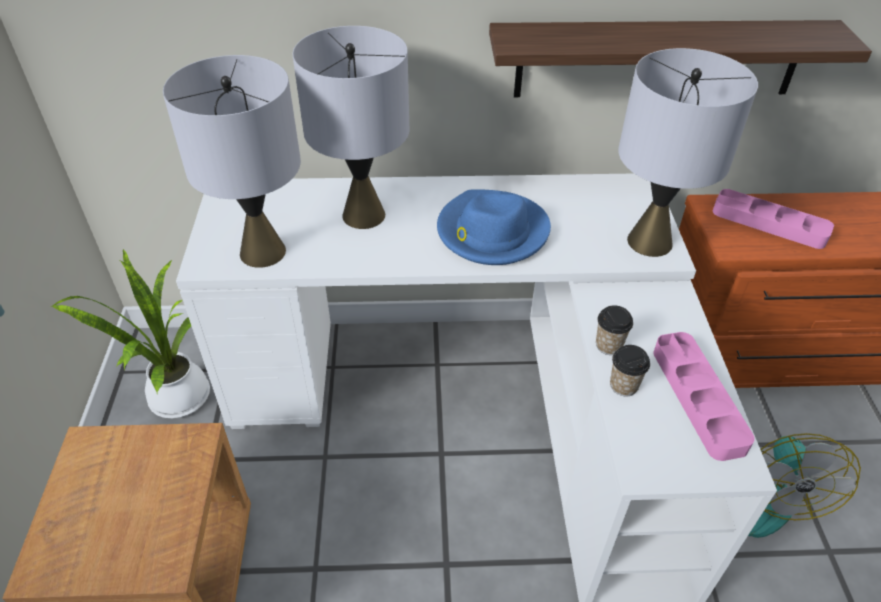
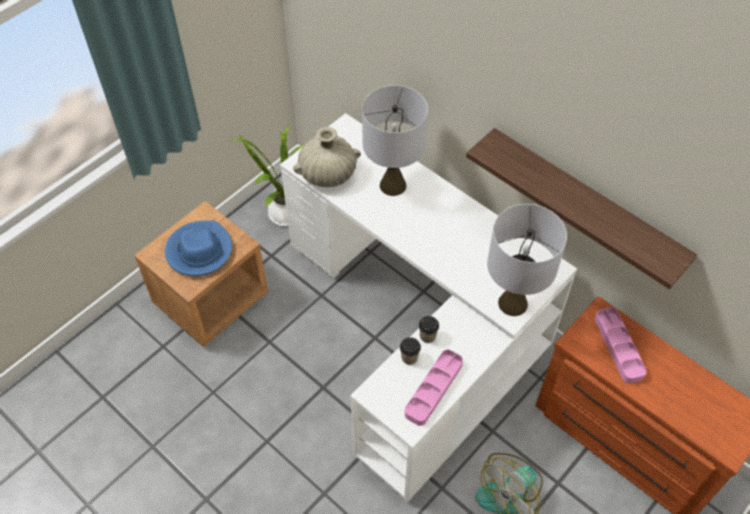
camera: 45 degrees right, 10 degrees up
grey table lamp [163,55,301,268] -> beige vase [293,127,361,187]
blue hat [437,189,551,265] -> blue hat moved to [165,220,232,276]

